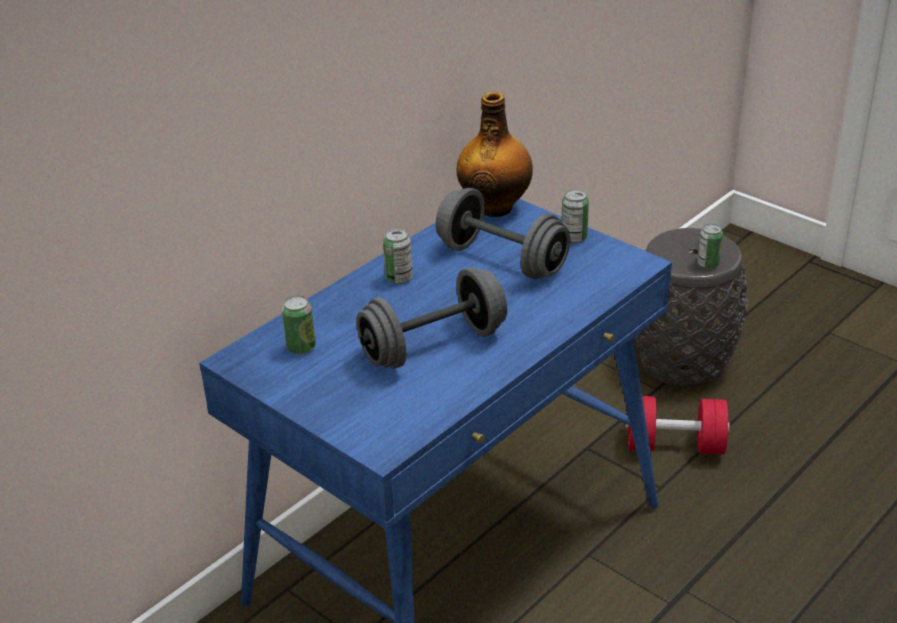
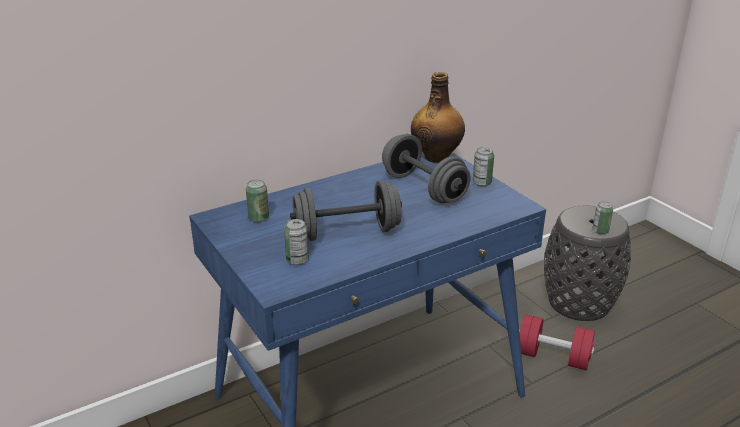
camera: 15 degrees right, 5 degrees down
can [383,229,413,284] -> can moved to [284,219,309,265]

